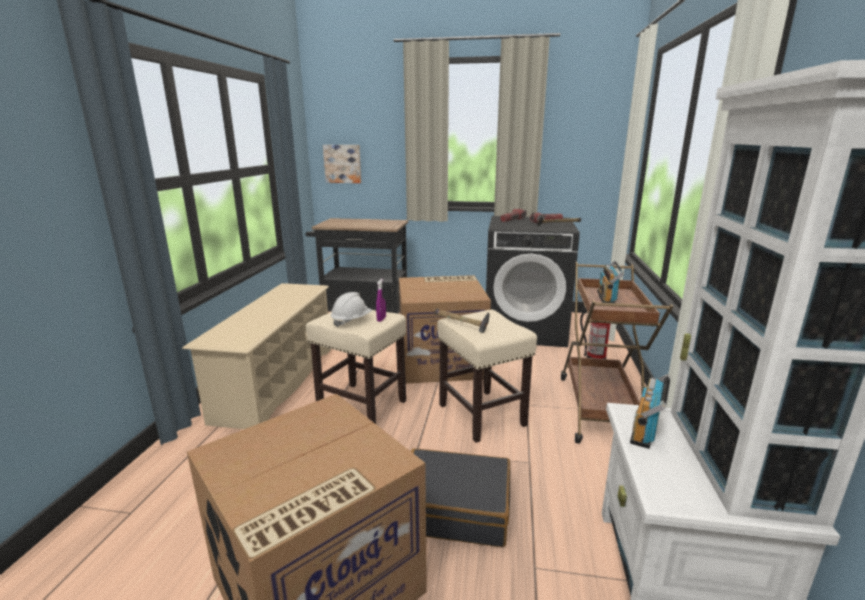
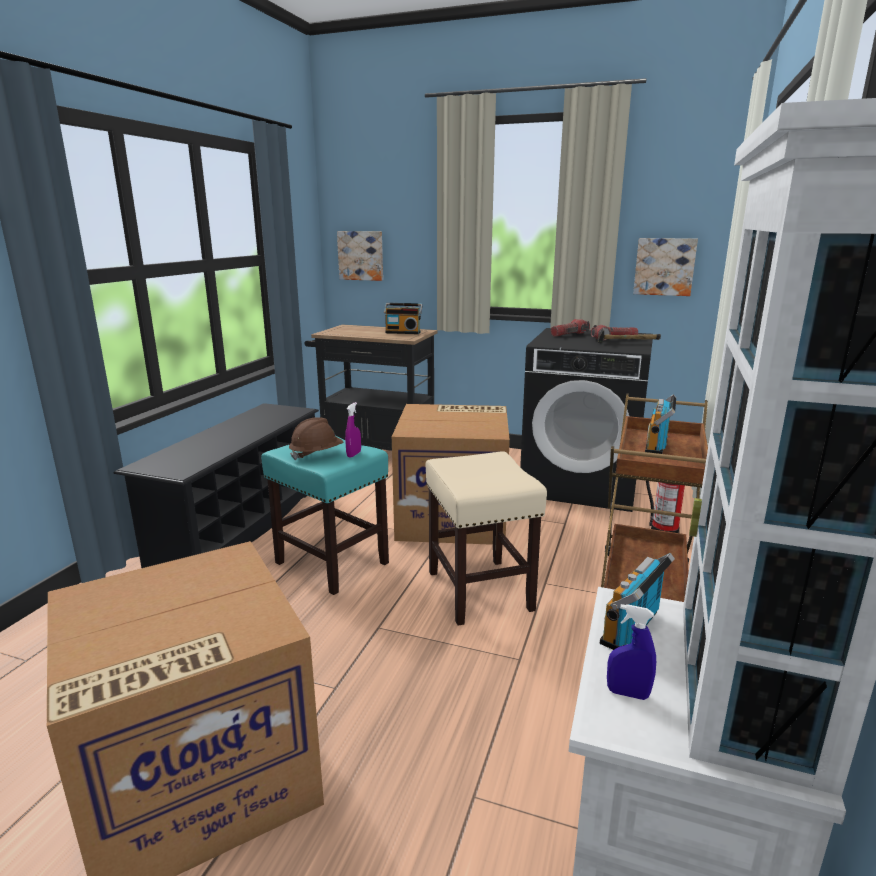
camera: 10 degrees right, 0 degrees up
beige shoe rack [182,283,331,429] -> black shoe rack [113,403,319,568]
beige stool [306,310,406,424] -> turquoise stool [261,436,389,595]
white hard hat [331,292,372,327] -> brown hard hat [289,417,343,461]
black suitcase [411,448,510,547] -> none
hammer [434,309,490,333] -> none
none -> radio [384,303,422,334]
none -> blue spray bottle [607,604,656,700]
none -> picture [633,238,698,296]

